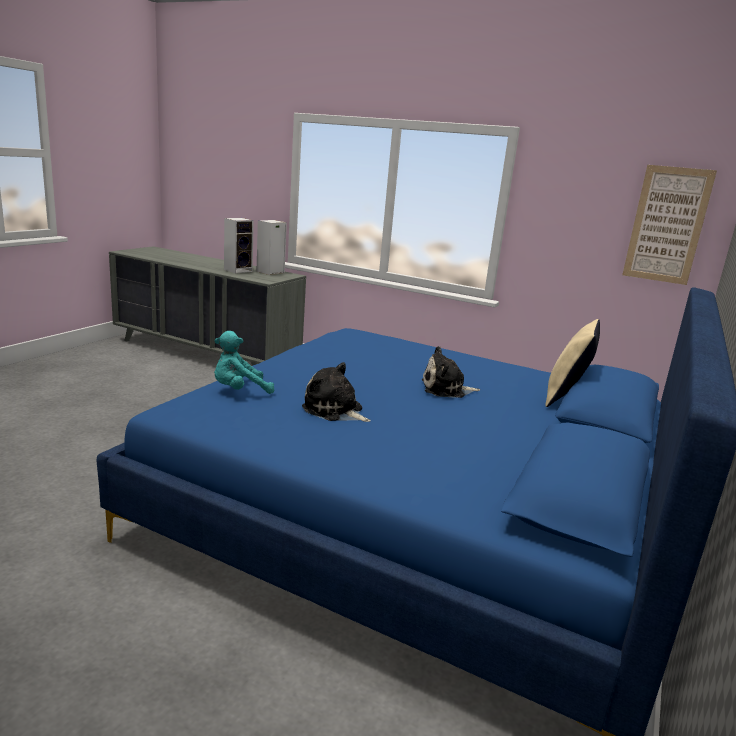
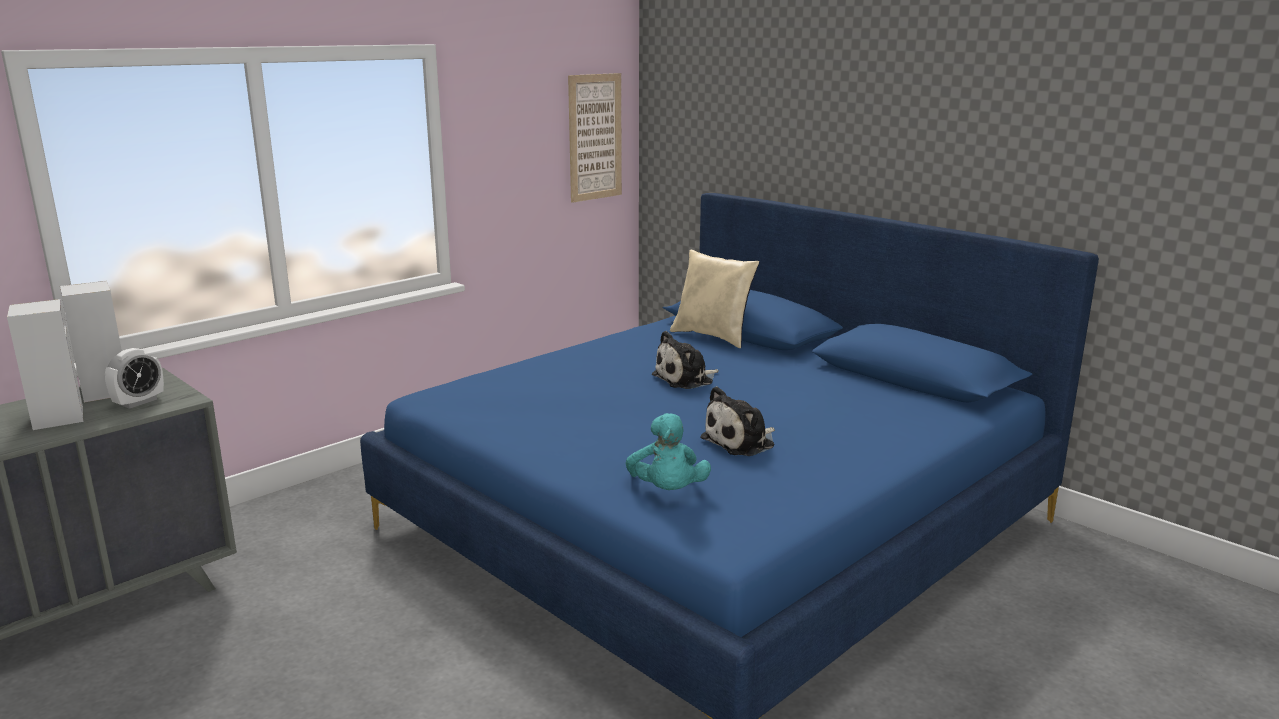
camera: 70 degrees left, 0 degrees up
plush toy [422,346,480,398] -> plush toy turned 45 degrees clockwise [652,331,719,389]
none -> alarm clock [105,348,164,409]

